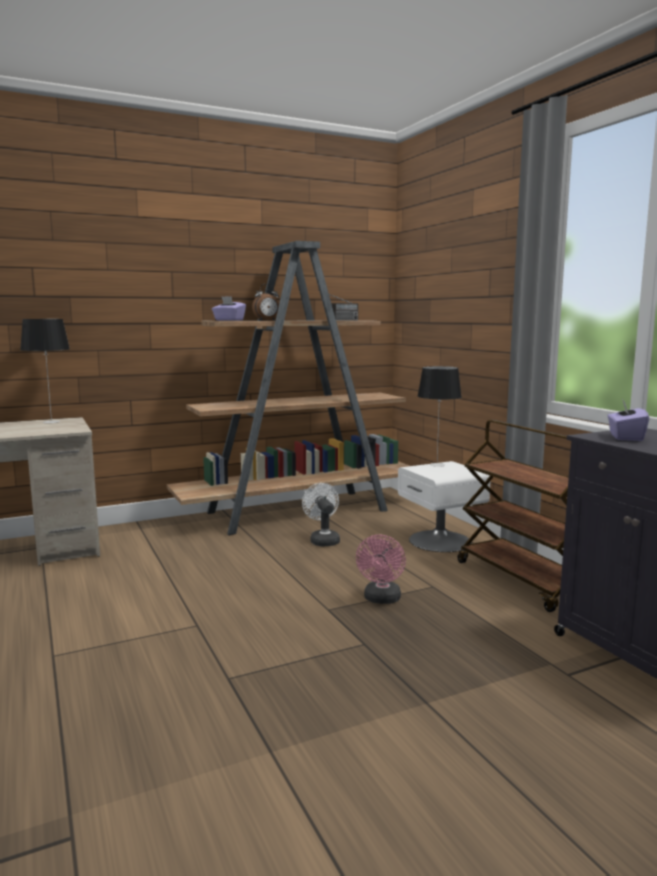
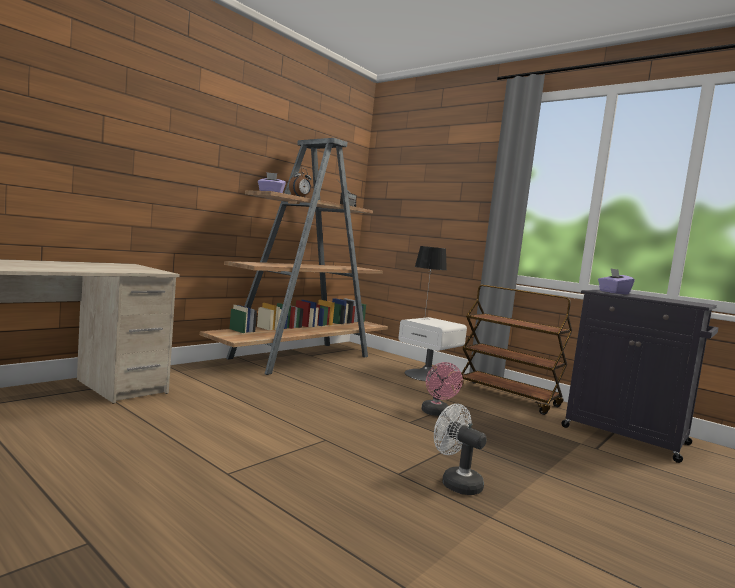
camera: 25 degrees left, 5 degrees down
table lamp [20,319,70,423] -> none
white fan [302,483,340,546] -> white fan moved to [434,404,487,495]

